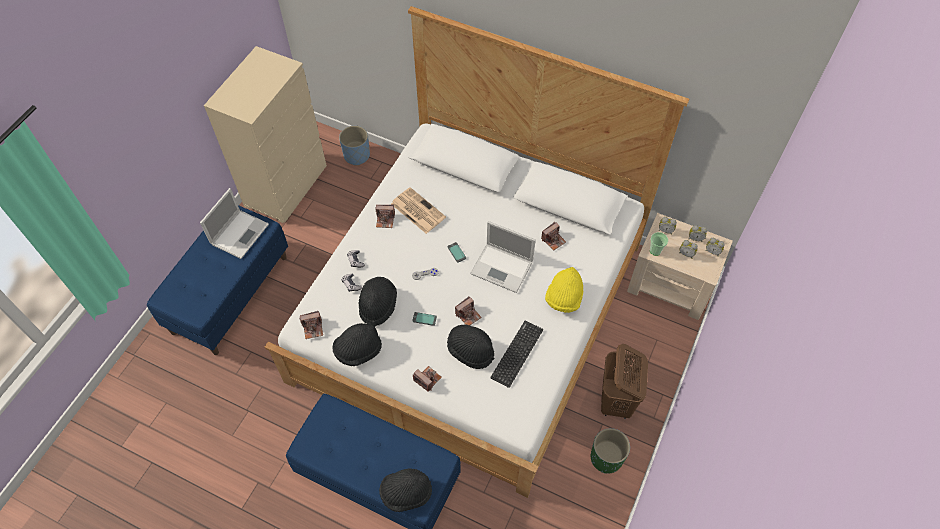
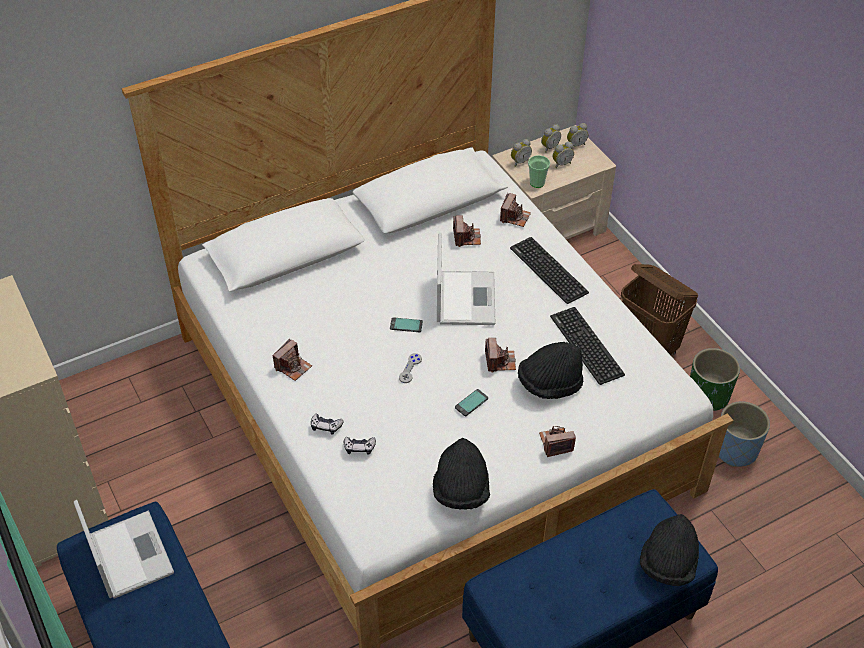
camera: 55 degrees left, 10 degrees down
camera [300,311,323,339] -> camera moved to [500,193,531,227]
blue planter [339,126,370,166] -> blue planter moved to [719,401,770,467]
black hat [358,277,397,326] -> none
newspaper [391,187,446,234] -> none
laptop [470,221,536,293] -> laptop turned 60 degrees counterclockwise [437,233,495,325]
yellow hat [545,267,583,313] -> keyboard [510,237,589,304]

